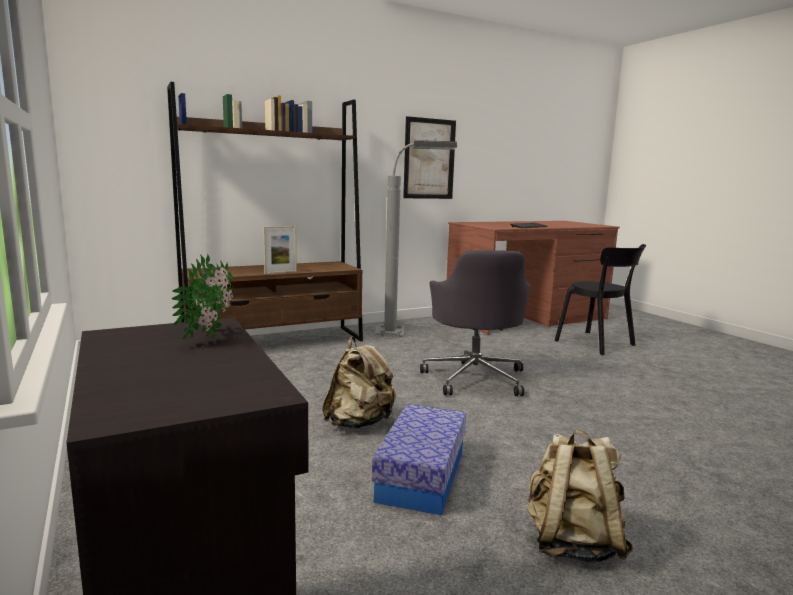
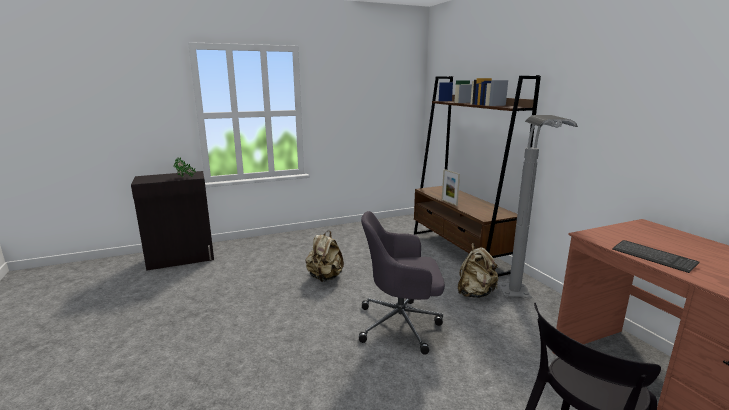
camera: 95 degrees right, 5 degrees up
storage box [372,404,466,516] -> none
picture [403,116,456,199] -> none
beige backpack [527,429,633,563] -> beige backpack moved to [458,243,498,298]

